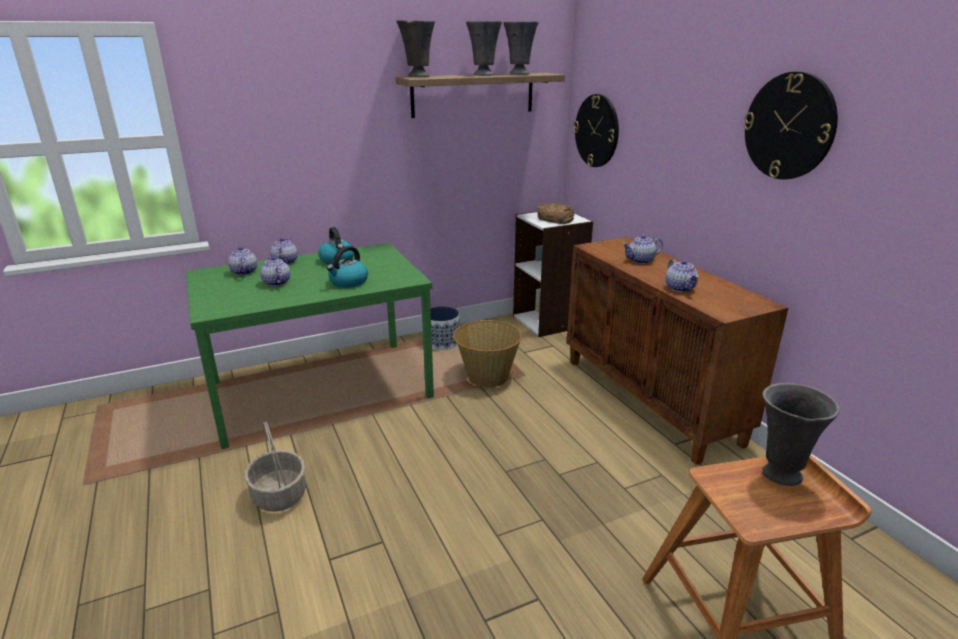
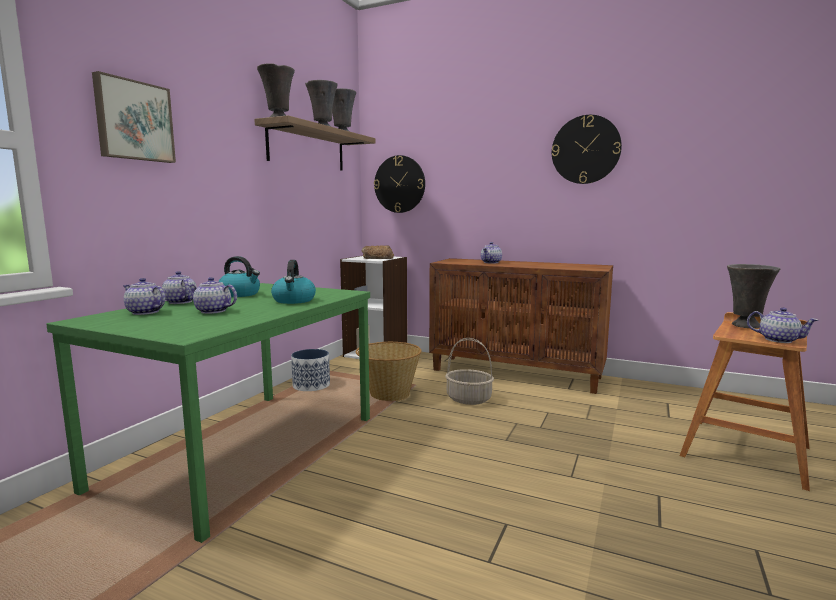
camera: 40 degrees left, 15 degrees down
basket [245,421,306,512] -> basket moved to [445,338,494,405]
teapot [666,259,699,292] -> teapot moved to [747,307,818,343]
none -> picture [92,71,176,163]

